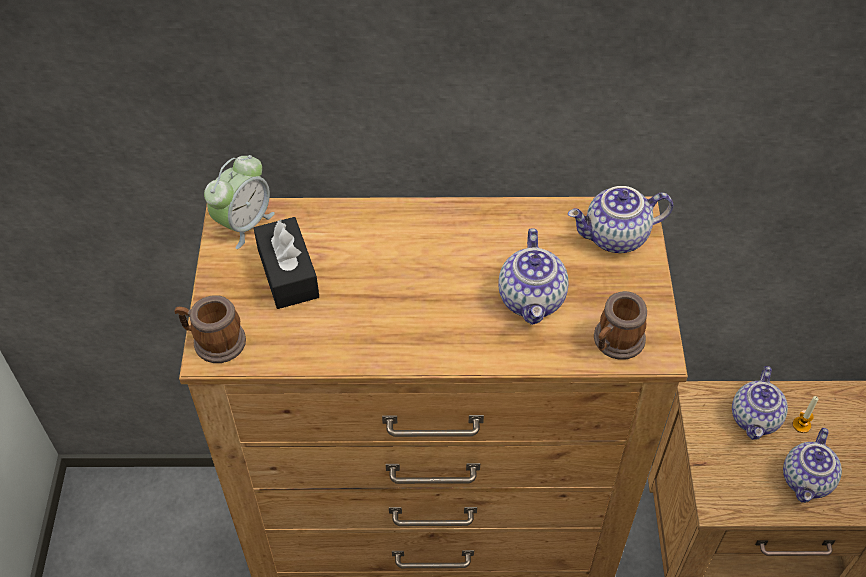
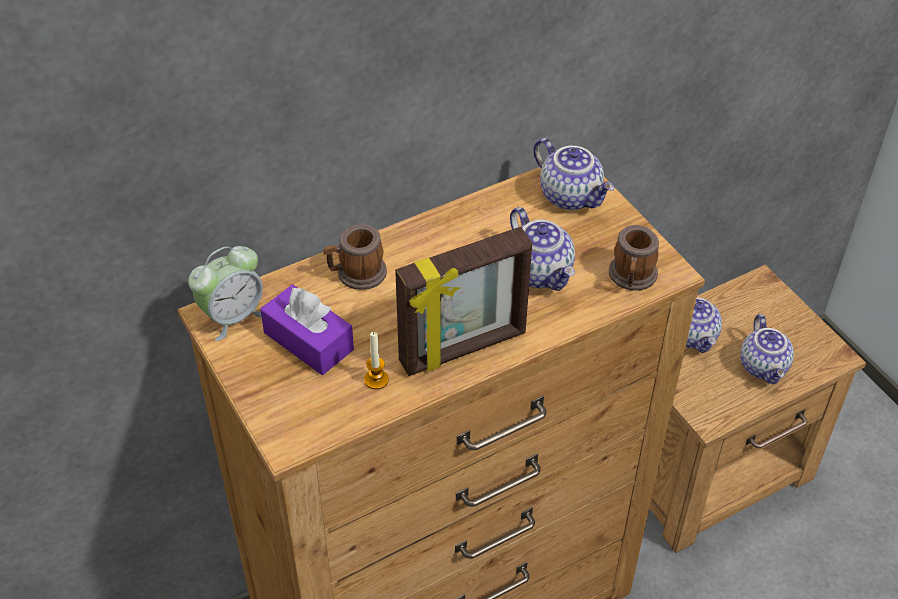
camera: 30 degrees left, 5 degrees down
mug [174,295,246,363] -> mug moved to [323,224,387,290]
alarm clock [204,155,275,249] -> alarm clock turned 45 degrees clockwise [188,246,263,341]
black tissue box [254,217,319,309] -> purple tissue box [260,284,354,375]
teapot [568,186,673,253] -> teapot turned 90 degrees counterclockwise [533,138,614,210]
candle [793,396,818,433] -> candle moved to [364,332,389,390]
none -> picture frame [395,227,532,376]

